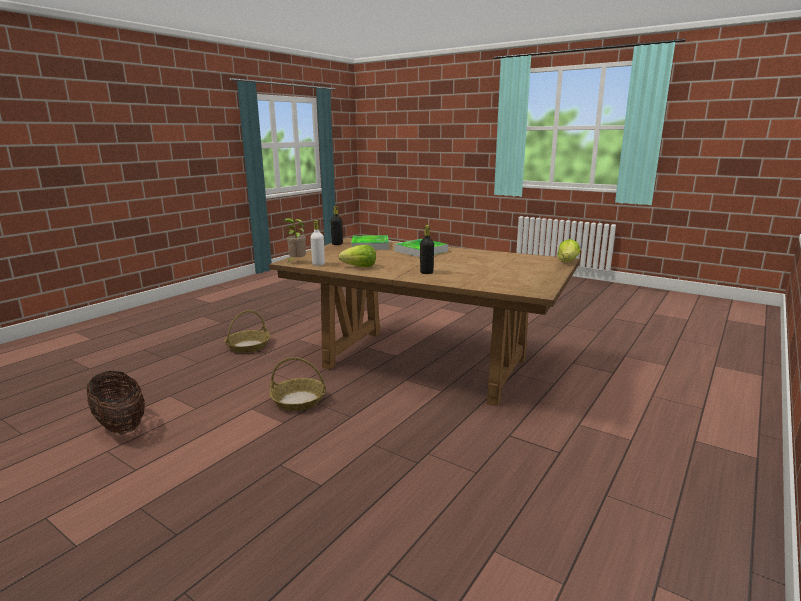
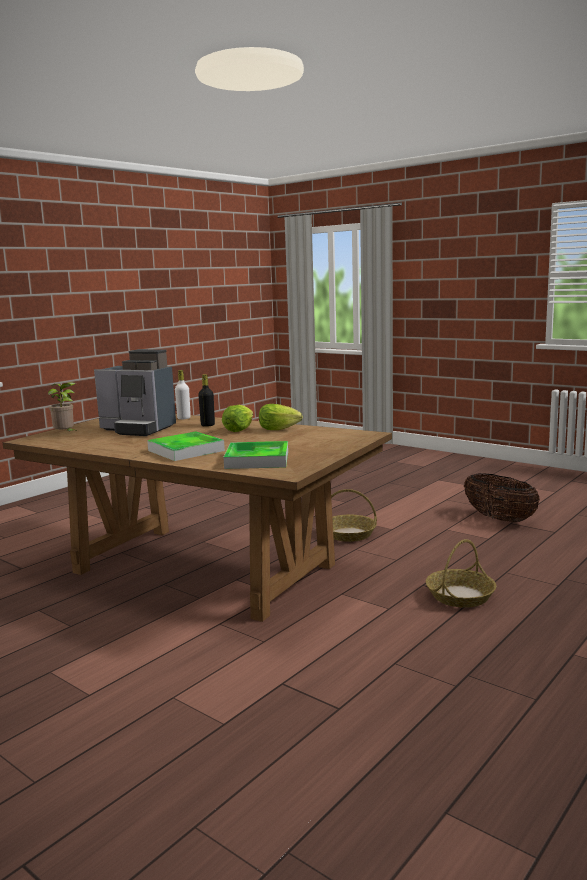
camera: 175 degrees left, 5 degrees down
potted plant [282,218,306,262] -> potted plant moved to [48,382,78,432]
white bottle [310,220,325,266] -> white bottle moved to [175,370,191,419]
black bottle [330,206,343,245] -> none
lettuce [557,239,580,262] -> lettuce moved to [222,405,253,432]
none -> coffee machine [94,349,176,436]

